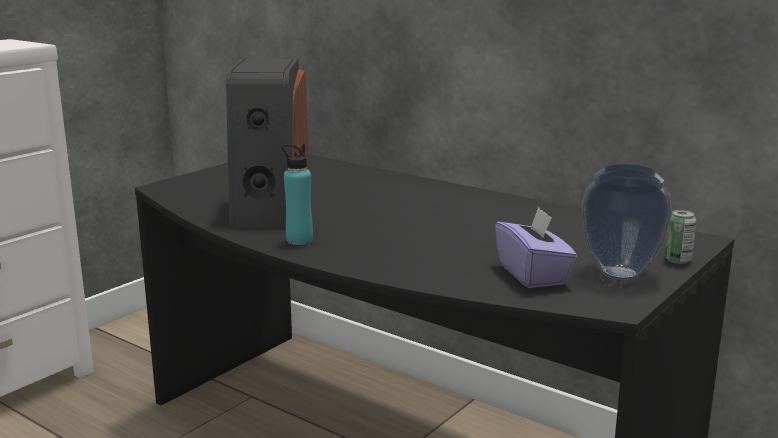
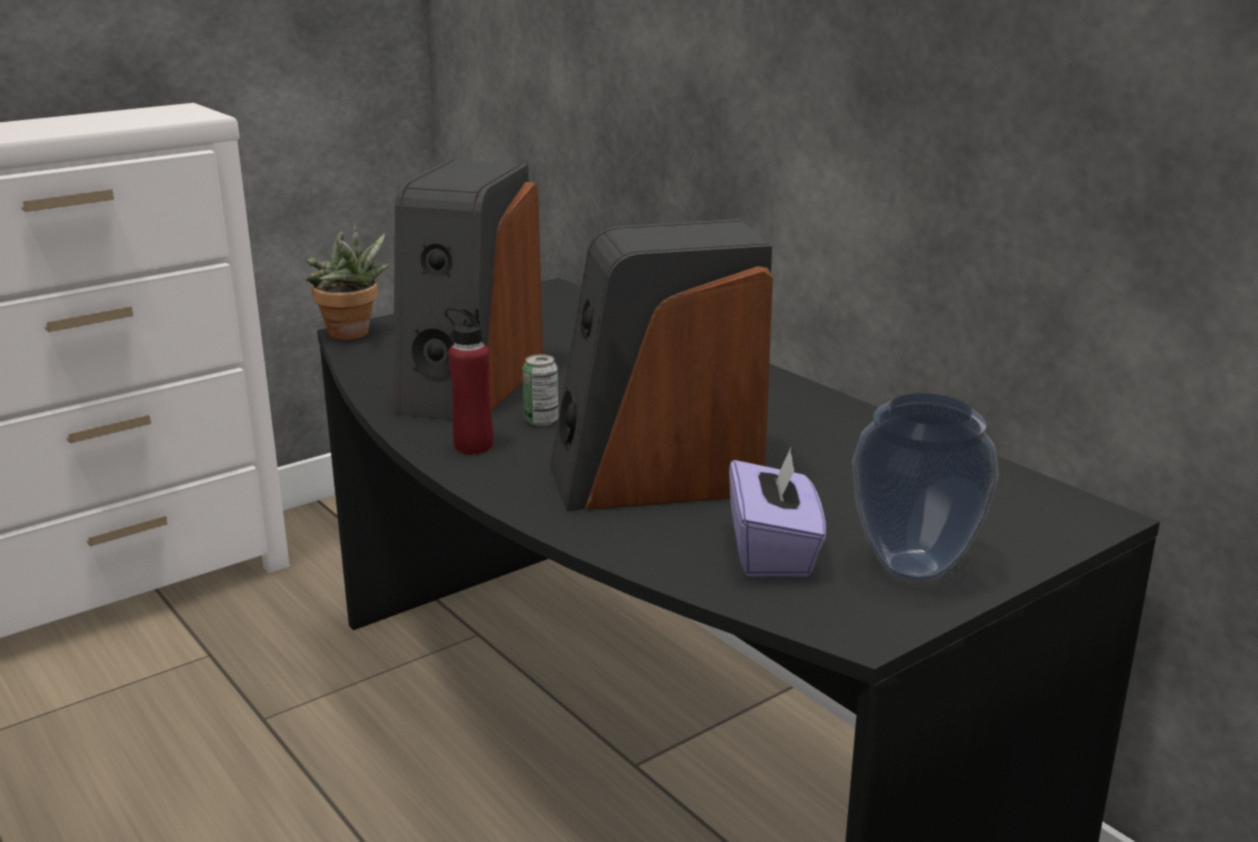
camera: 15 degrees right, 5 degrees up
turquoise bottle [282,144,313,245] -> red bottle [445,307,494,455]
can [665,210,696,264] -> can moved to [523,354,559,426]
none -> potted plant [305,223,390,340]
none -> speaker [549,219,773,511]

